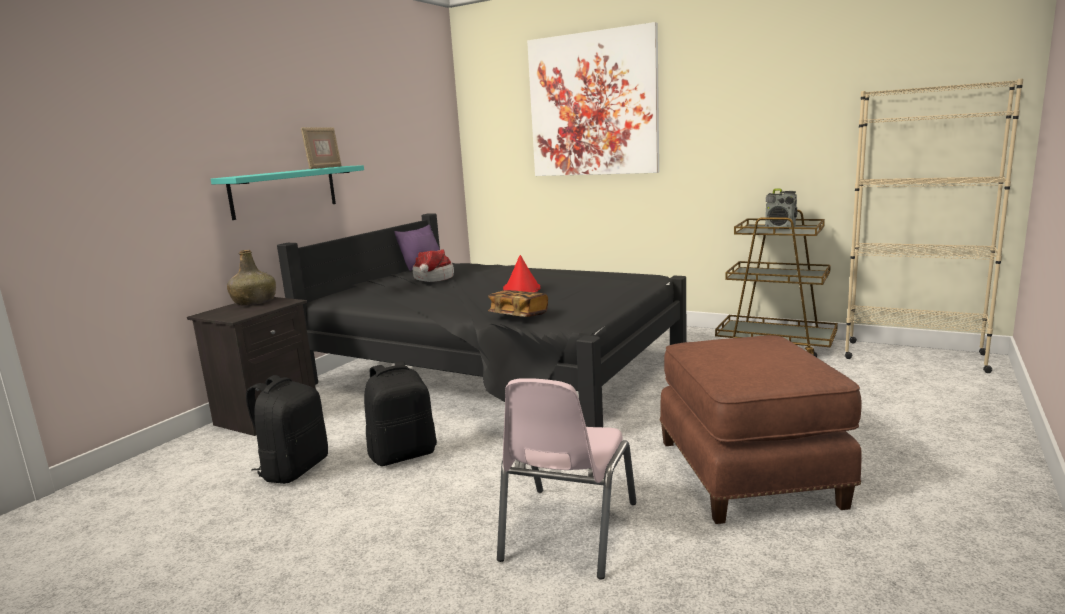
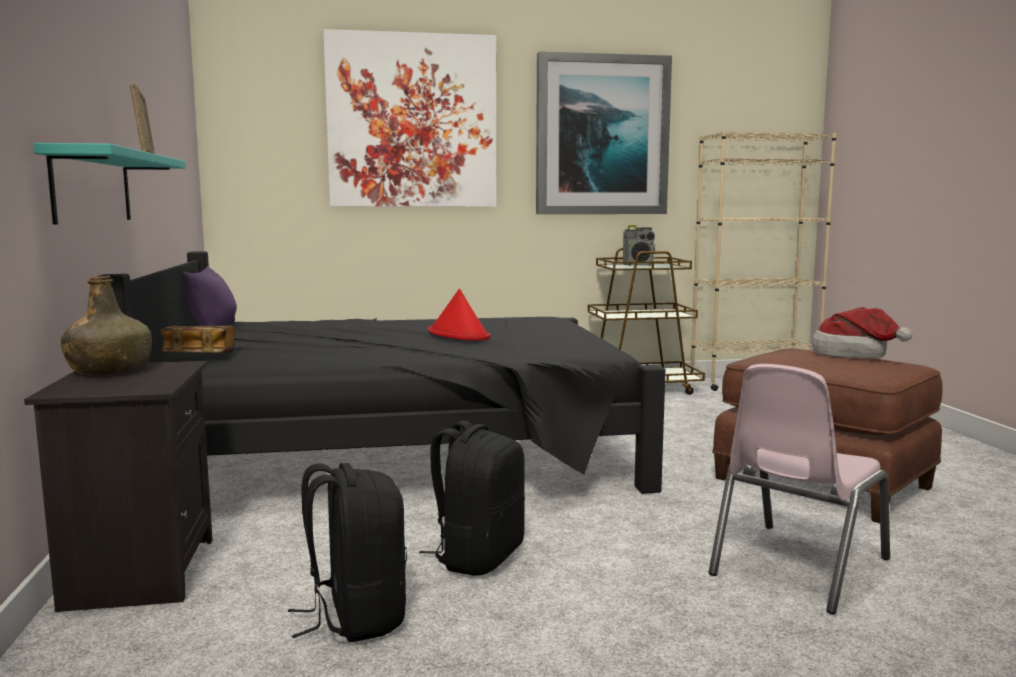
camera: 40 degrees left, 5 degrees down
hat [413,249,454,282] -> hat moved to [812,307,913,358]
book [488,290,548,317] -> book moved to [160,326,235,353]
pink chair [497,378,636,579] -> pink chair turned 60 degrees clockwise [709,364,890,614]
none -> picture [536,51,672,214]

